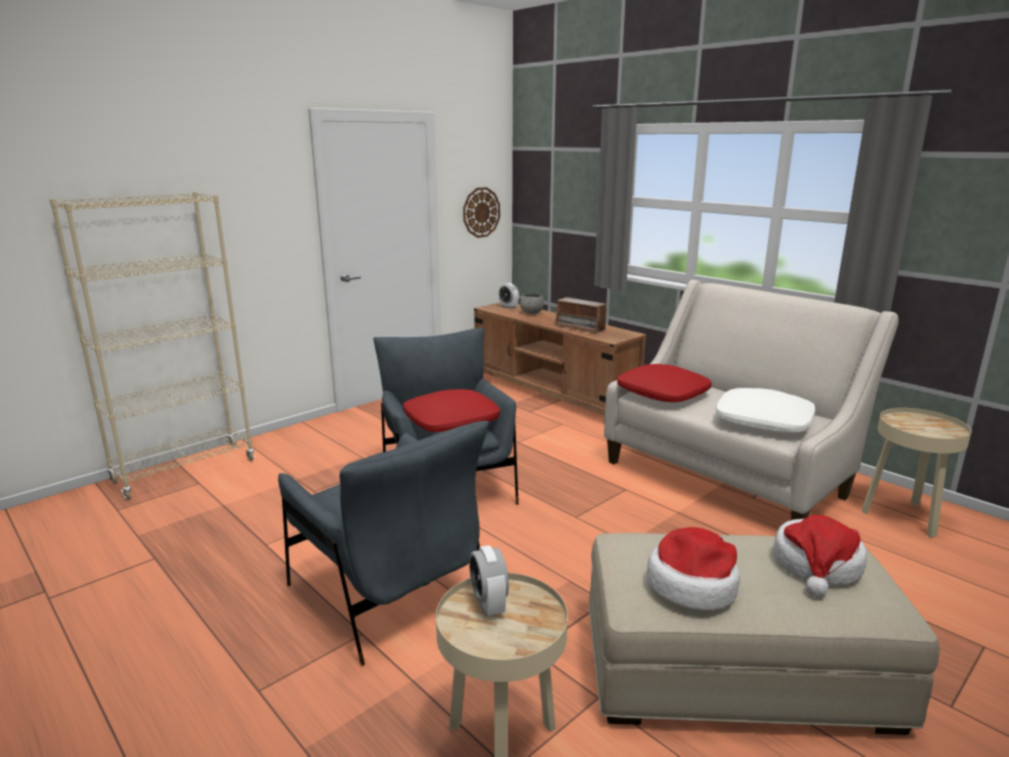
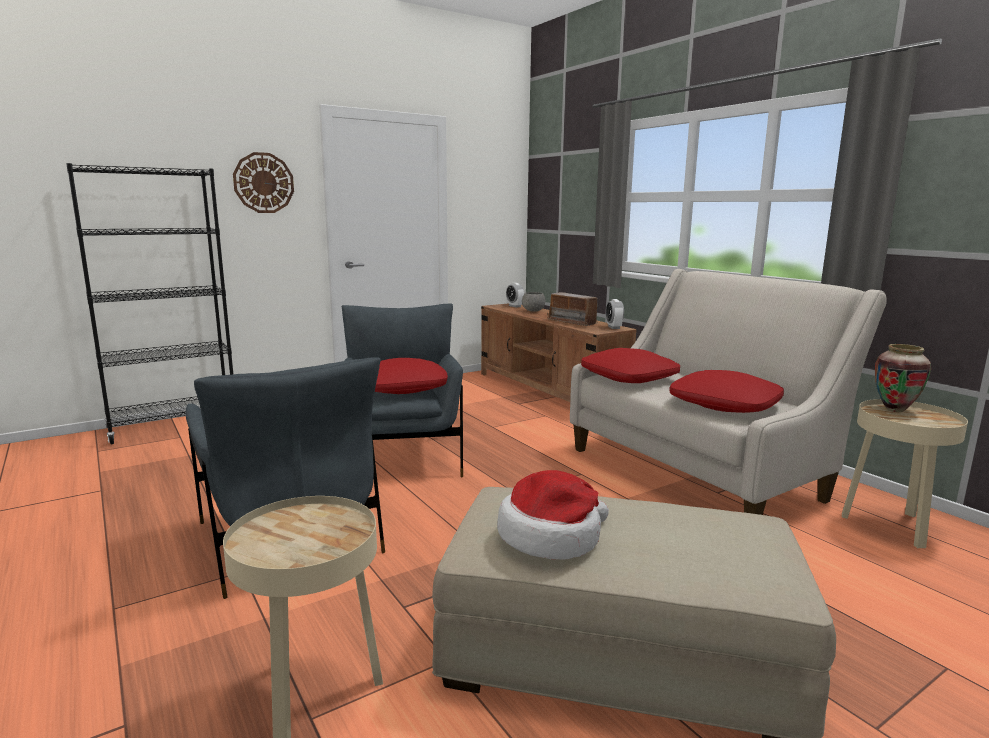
camera: 10 degrees right, 5 degrees down
beige bookcase [50,192,255,500] -> black bookcase [66,163,233,444]
wall clock [463,187,500,238] -> wall clock moved to [233,152,294,213]
alarm clock [469,545,509,617] -> alarm clock moved to [606,299,624,329]
white pillow [716,388,815,432] -> red pillow [669,370,784,413]
hat [773,515,867,597] -> none
none -> vase [875,344,931,412]

